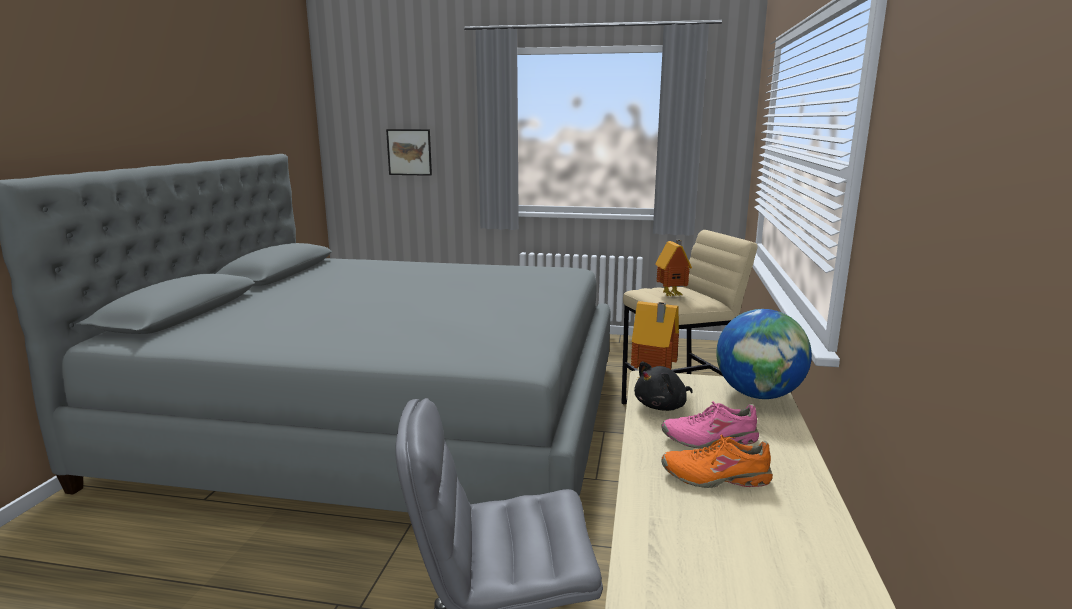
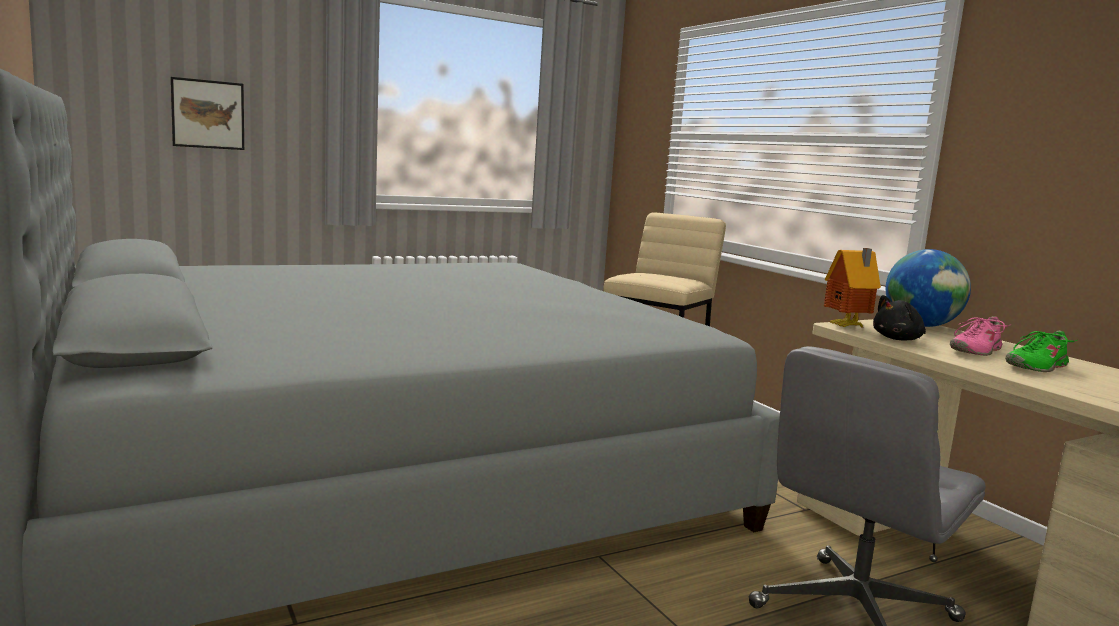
camera: 40 degrees left, 5 degrees down
black plush toy [634,362,693,411] -> black plush toy turned 45 degrees clockwise [873,295,926,340]
toy house [655,240,692,296] -> none
orange shoe [661,435,773,488] -> green shoe [1005,331,1077,372]

